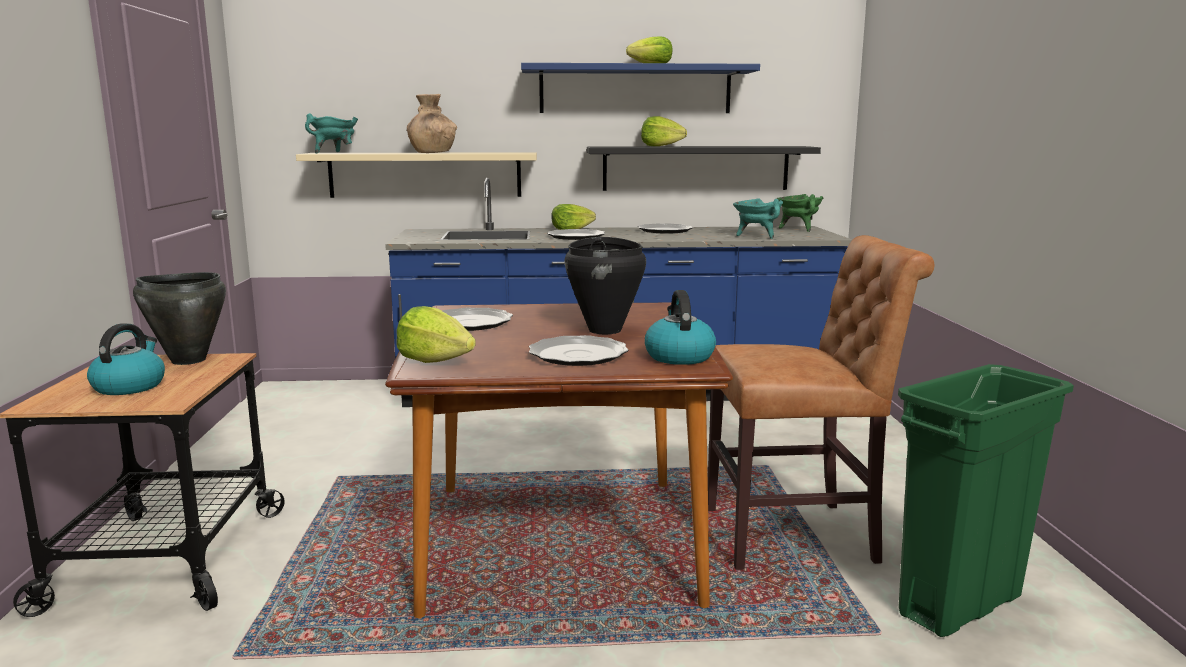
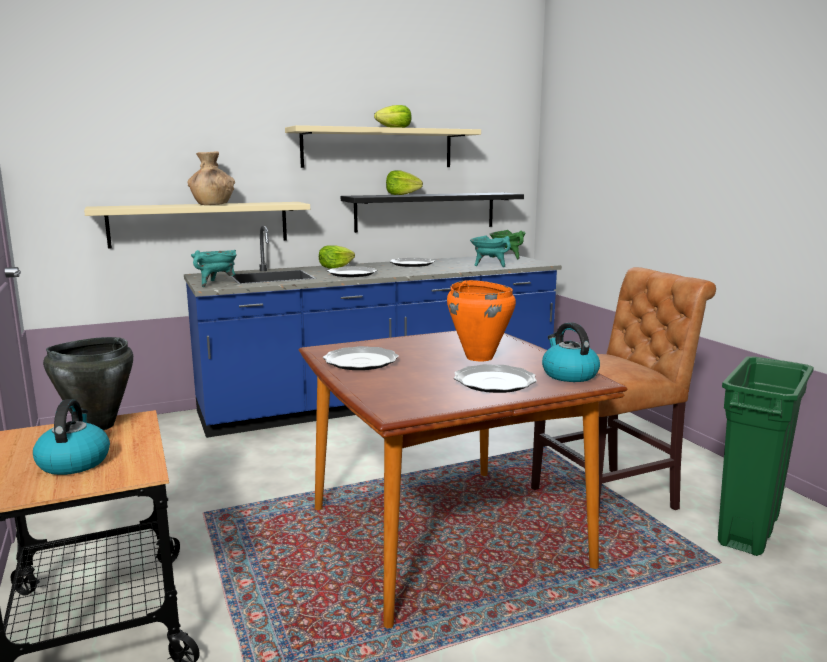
camera: 20 degrees left, 0 degrees up
turquoise cooking pot [305,113,358,153] -> turquoise cooking pot moved to [191,250,237,287]
lettuce [396,306,476,363] -> none
blue shelf [521,63,760,113] -> beige shelf [285,125,481,168]
black cooking pot [565,237,646,334] -> orange cooking pot [447,280,516,361]

